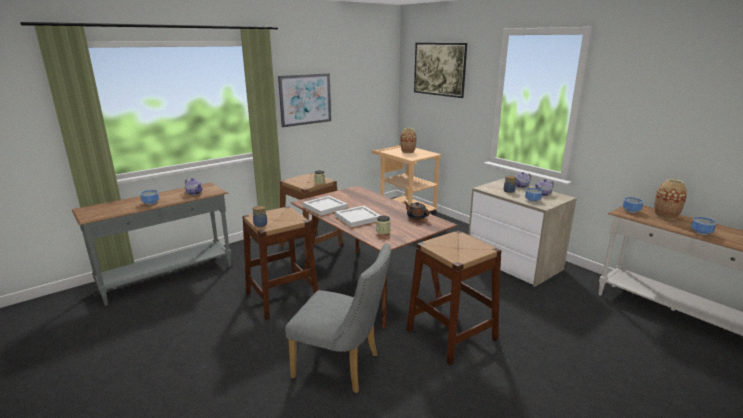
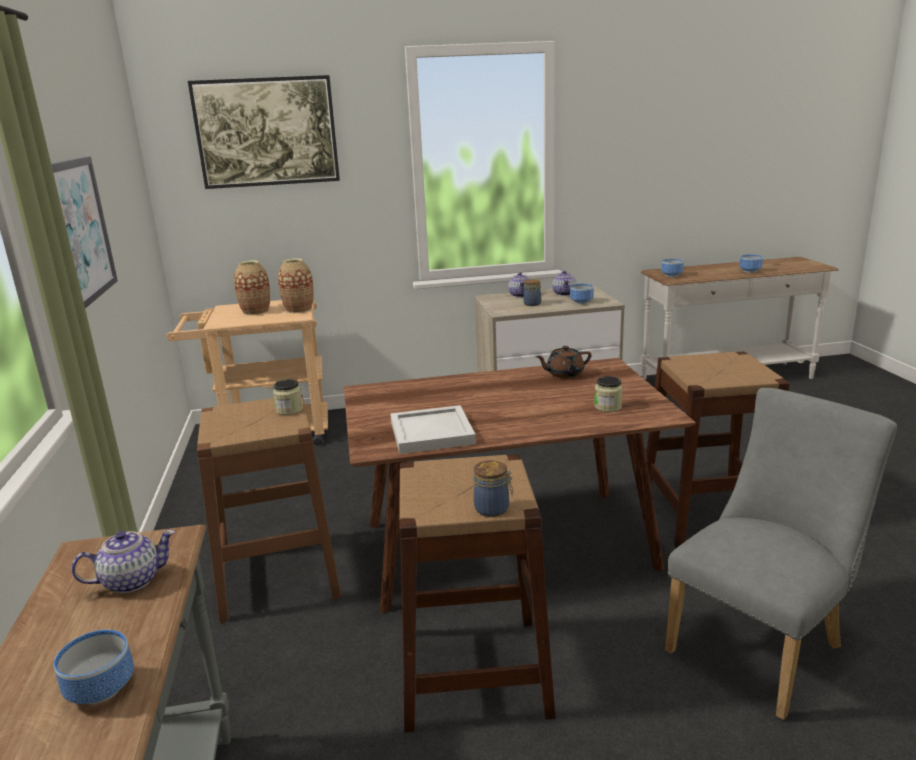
camera: 60 degrees left, 0 degrees up
white tray [335,206,381,227] -> none
vase [654,179,687,219] -> vase moved to [278,259,314,313]

